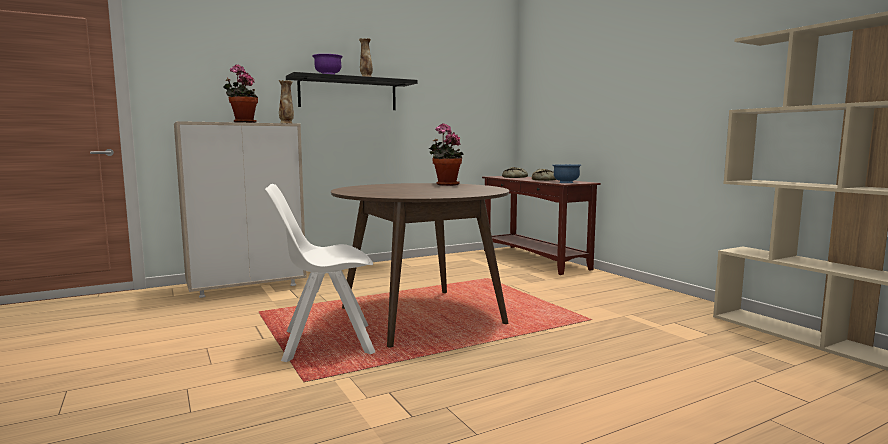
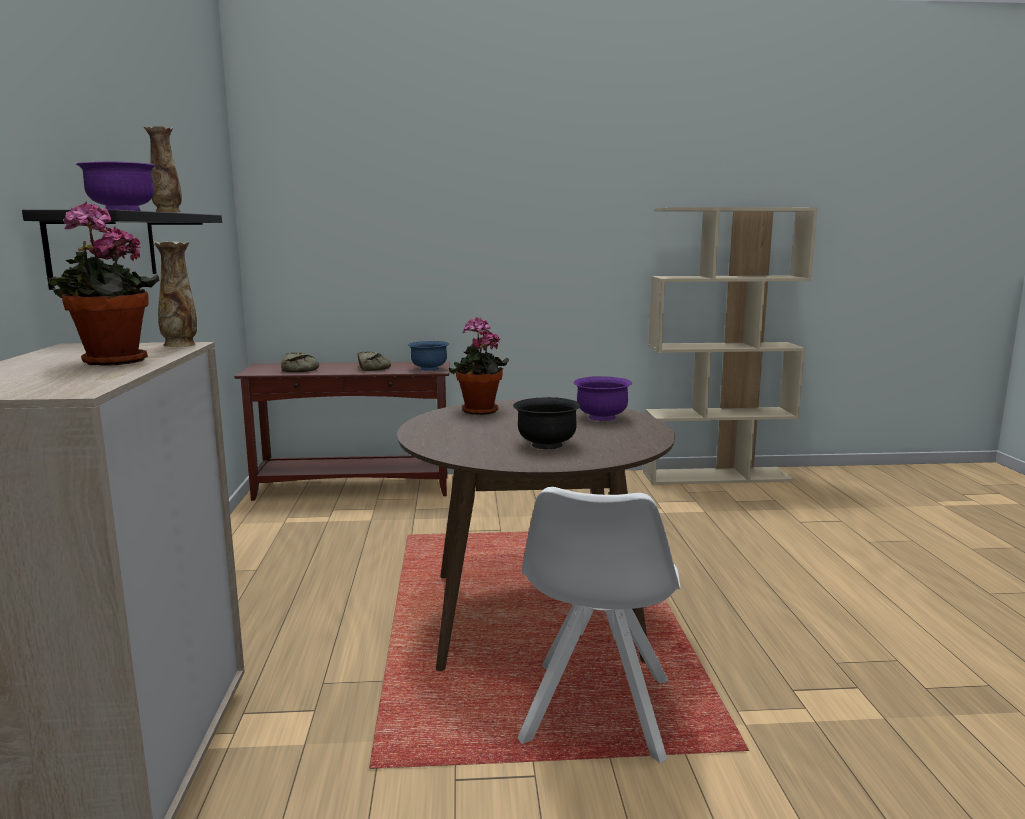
camera: 65 degrees left, 5 degrees up
none -> black bowl [513,397,581,449]
none -> purple bowl [574,376,632,421]

